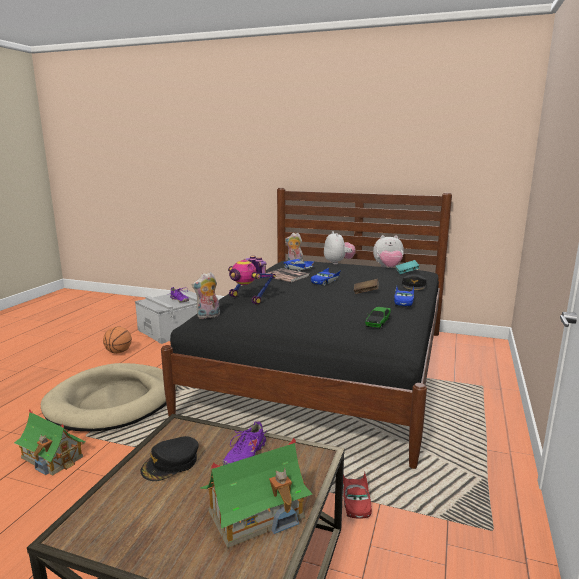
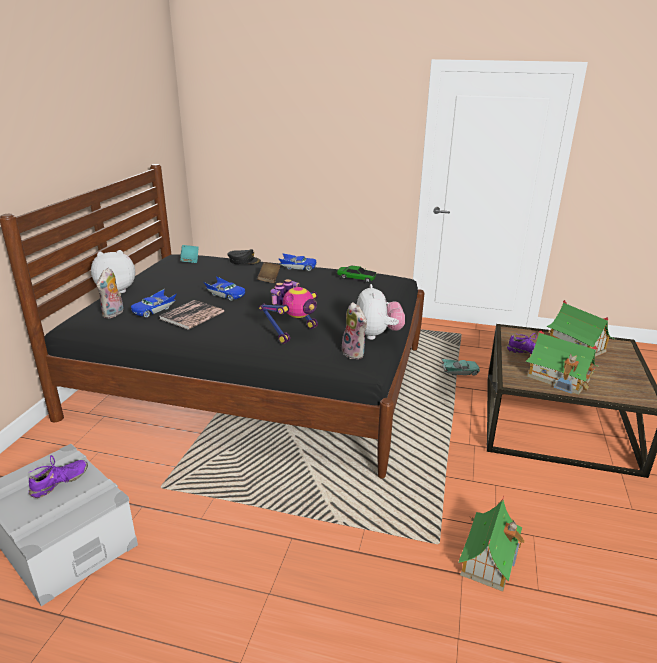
camera: 95 degrees left, 10 degrees up
beige dog bed [41,363,177,431] -> none
basketball [103,326,132,354] -> none
black cap [141,436,199,481] -> toy house [525,330,597,395]
red toy car [343,472,372,518] -> turquoise toy car [441,359,480,376]
plush toy [373,235,404,268] -> plush toy moved to [357,284,405,340]

